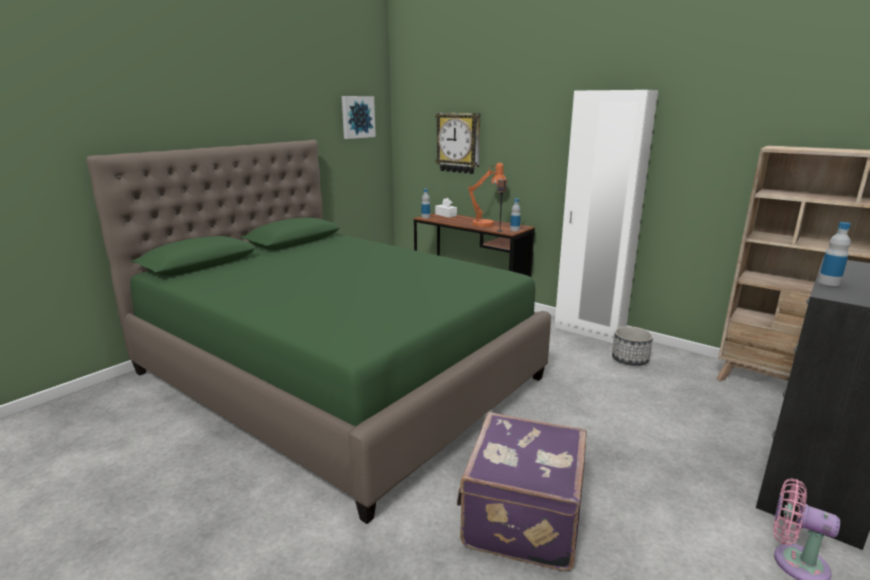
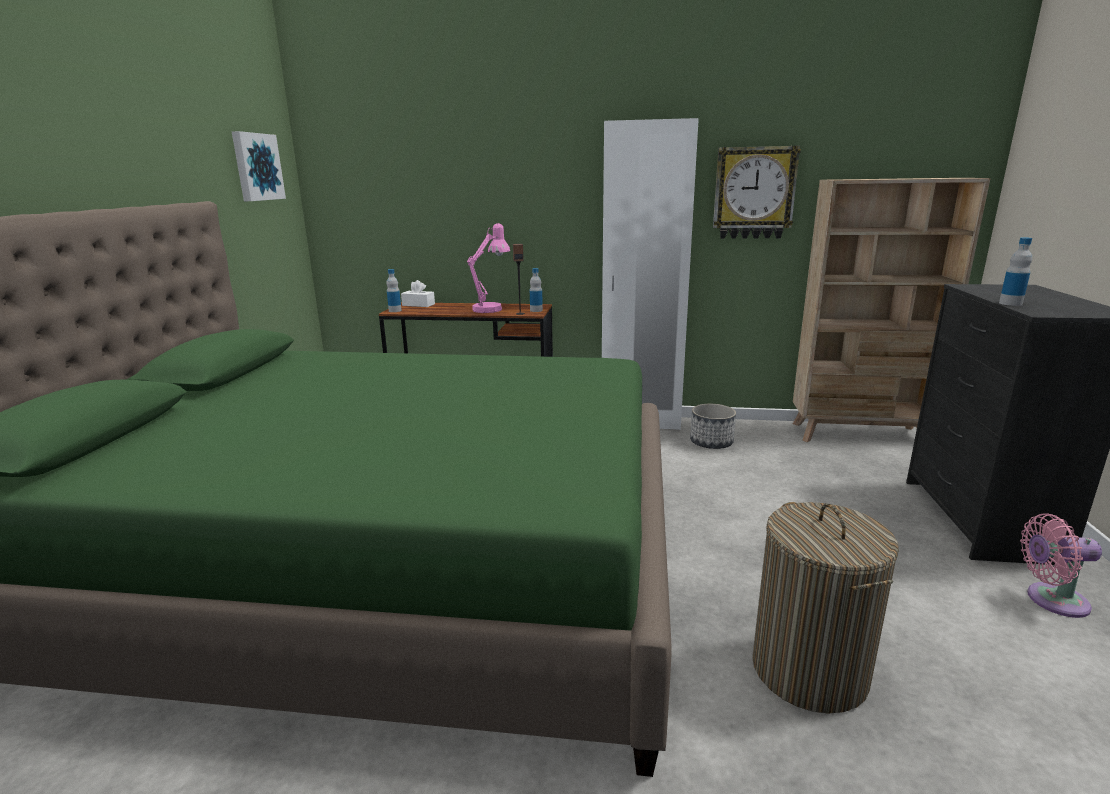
camera: 30 degrees left, 0 degrees up
wall clock [435,113,480,174] -> wall clock moved to [713,146,801,239]
purple suitcase [457,412,587,571] -> laundry basket [752,502,899,714]
orange table lamp [468,163,507,227] -> pink table lamp [467,223,510,313]

